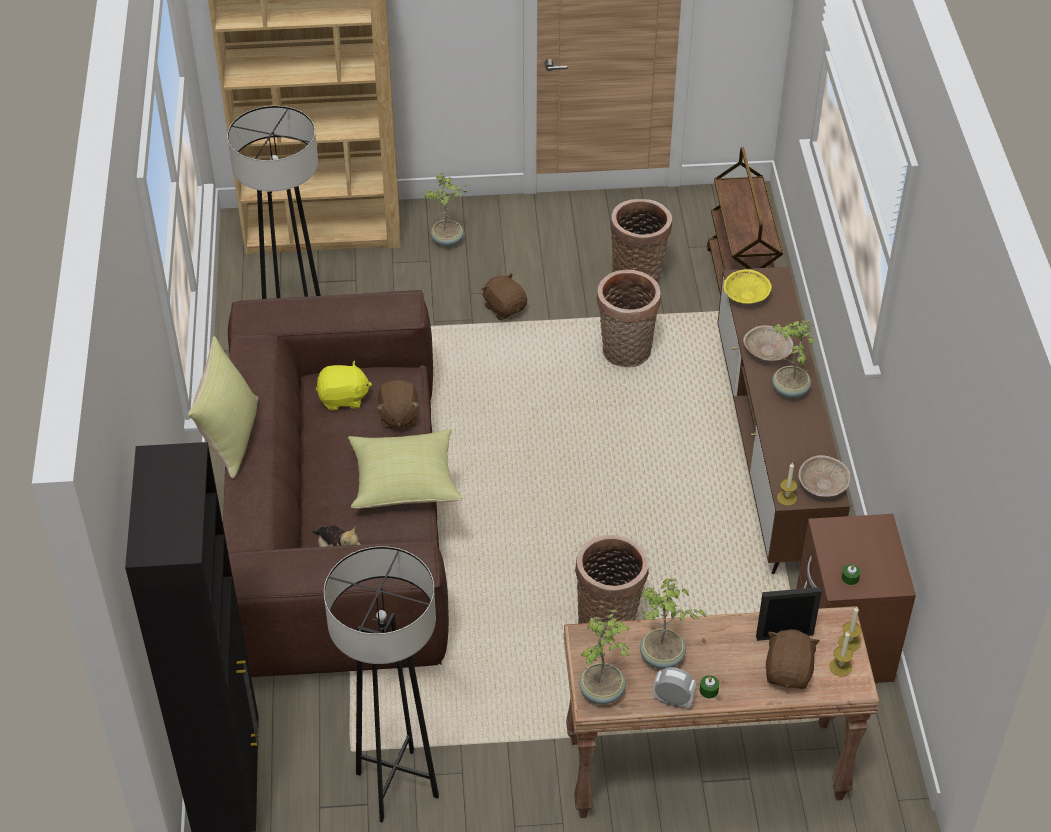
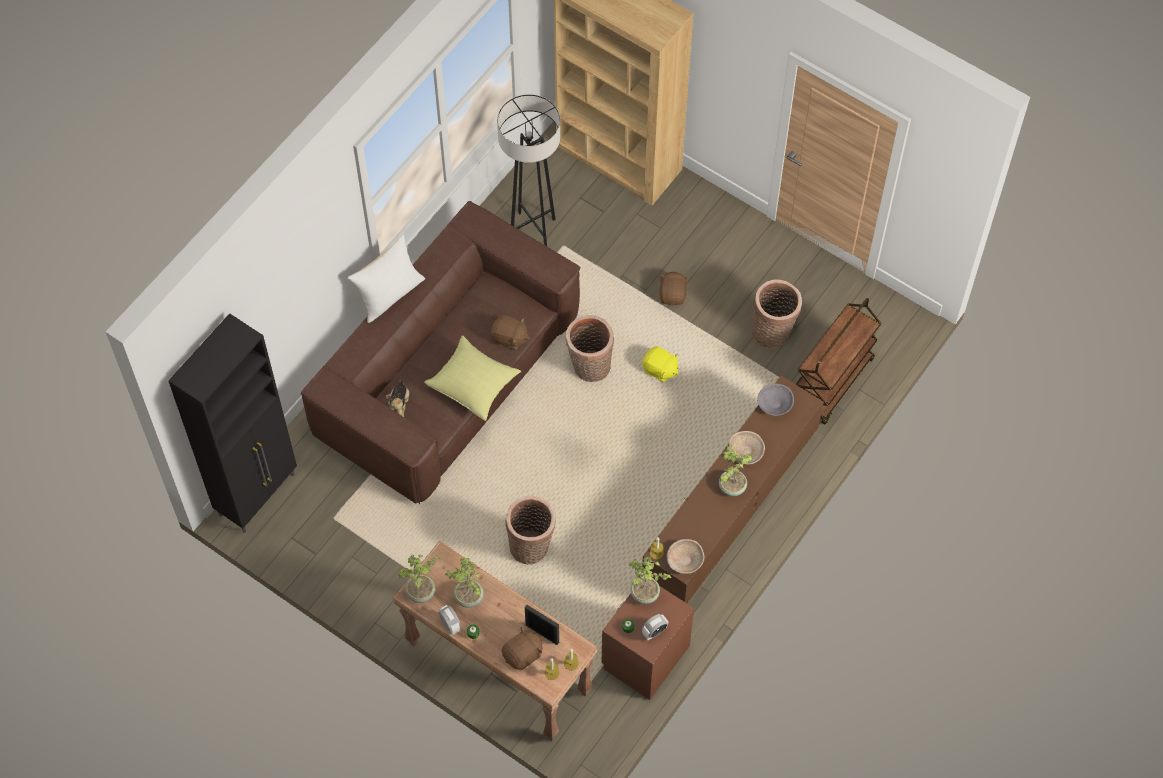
camera: 40 degrees right, 15 degrees up
yellow pillow [188,336,259,478] -> white pillow [348,234,425,323]
yellow plush toy [316,361,372,411] -> yellow plush toy moved to [642,346,678,383]
grey floor lamp [324,546,439,822] -> none
brown plush toy [376,380,420,428] -> brown plush toy turned 105 degrees counterclockwise [491,315,529,350]
potted plant [424,172,470,247] -> potted plant moved to [629,557,671,604]
basket [597,270,661,368] -> basket moved to [565,315,614,382]
yellow bowl [724,269,772,304] -> grey bowl [757,384,794,416]
none -> alarm clock [642,614,668,640]

